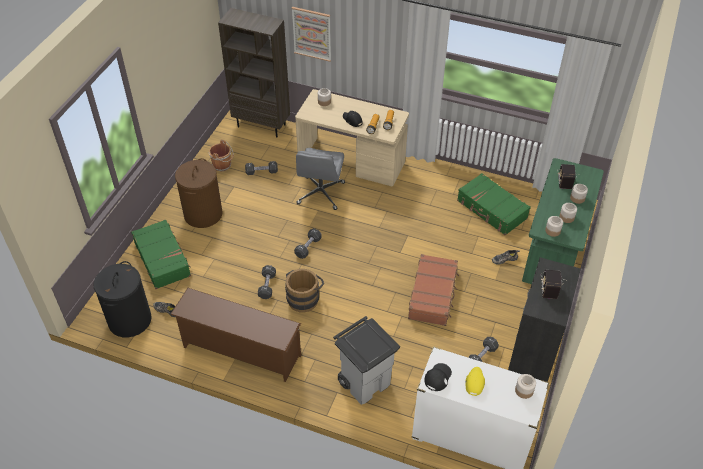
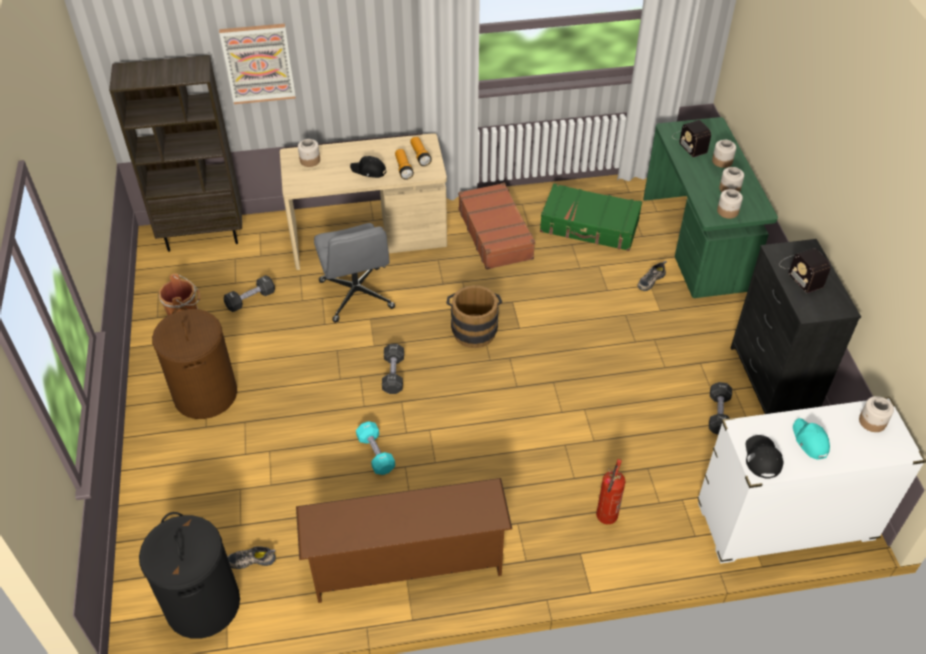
camera: 30 degrees left, 0 degrees up
green suitcase [131,220,191,289] -> none
black dumbbell [258,265,276,299] -> turquoise dumbbell [356,421,395,475]
brown bucket [285,269,324,312] -> brown bucket moved to [446,285,502,348]
grey trash can [333,316,400,405] -> fire extinguisher [596,459,625,524]
brown suitcase [408,254,459,326] -> brown suitcase moved to [458,183,535,270]
yellow cap [465,367,485,396] -> turquoise cap [793,418,830,460]

